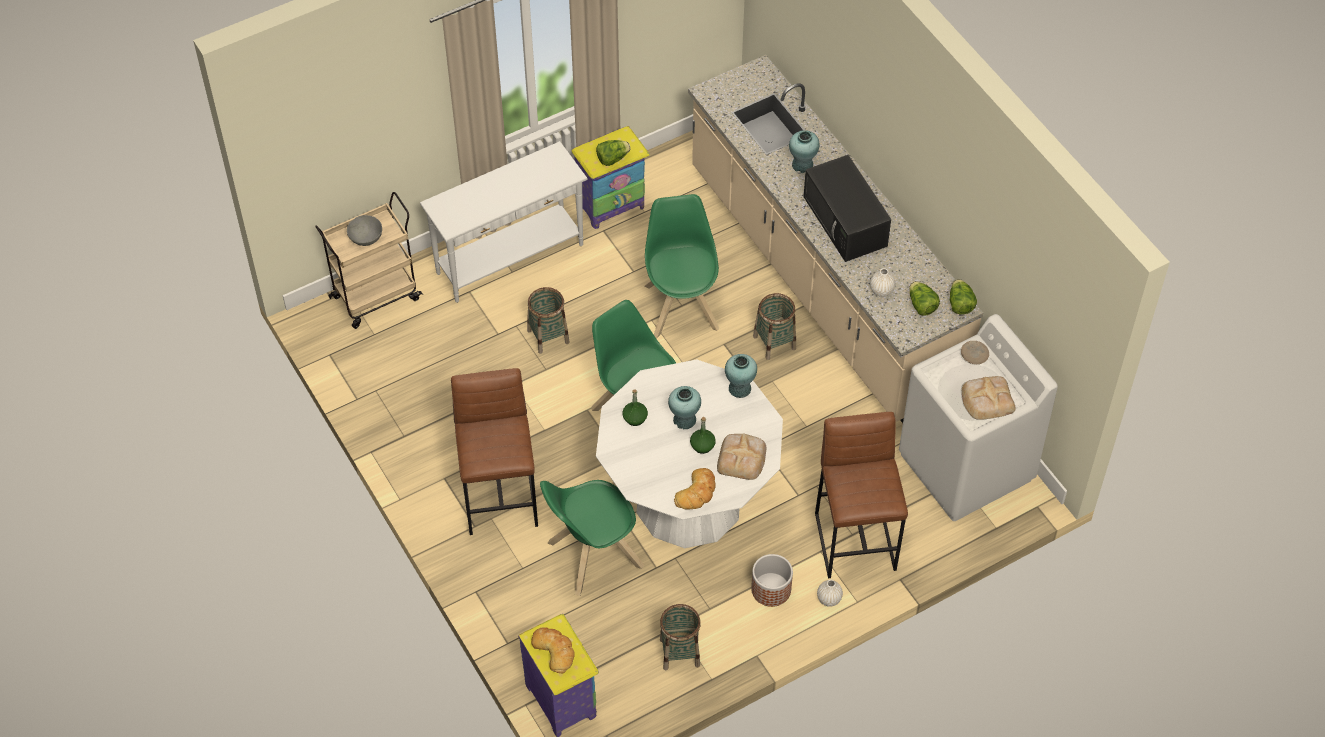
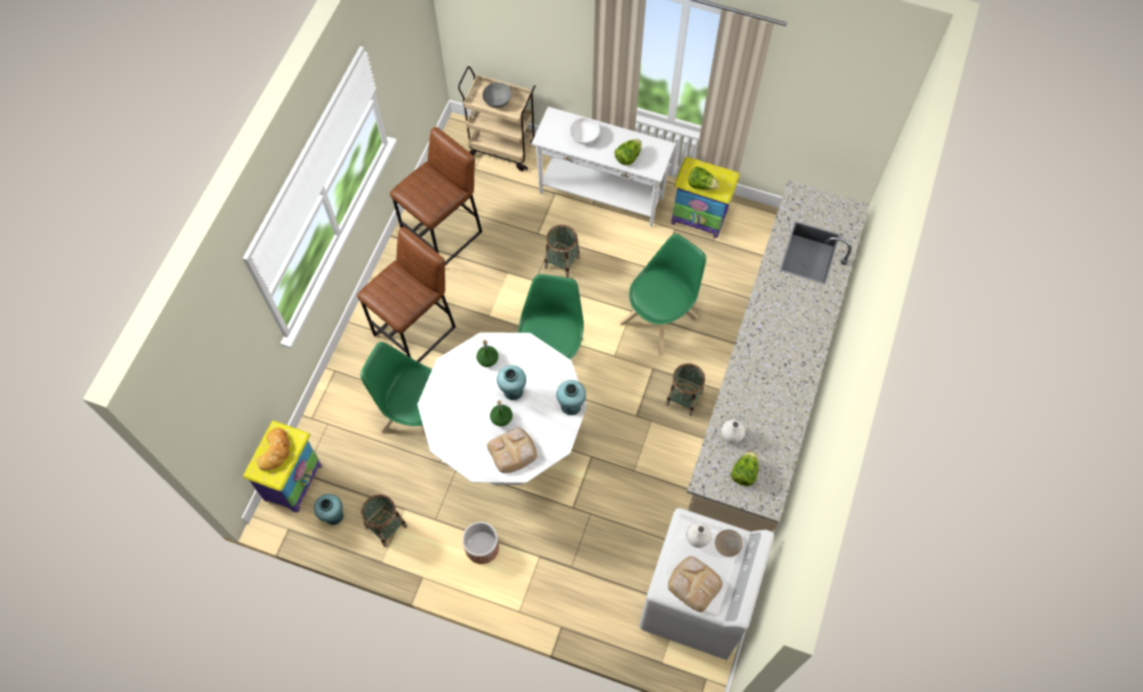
camera: 50 degrees right, 10 degrees up
bread [674,468,716,510] -> none
turquoise vase [789,130,820,173] -> turquoise vase moved to [314,494,344,525]
black microwave [803,155,891,262] -> none
brown stool [815,412,908,578] -> brown stool moved to [390,127,482,265]
white vase [817,580,843,607] -> white vase moved to [686,522,712,548]
lettuce [950,279,977,315] -> lettuce moved to [615,139,642,165]
none -> white bowl [570,117,600,144]

